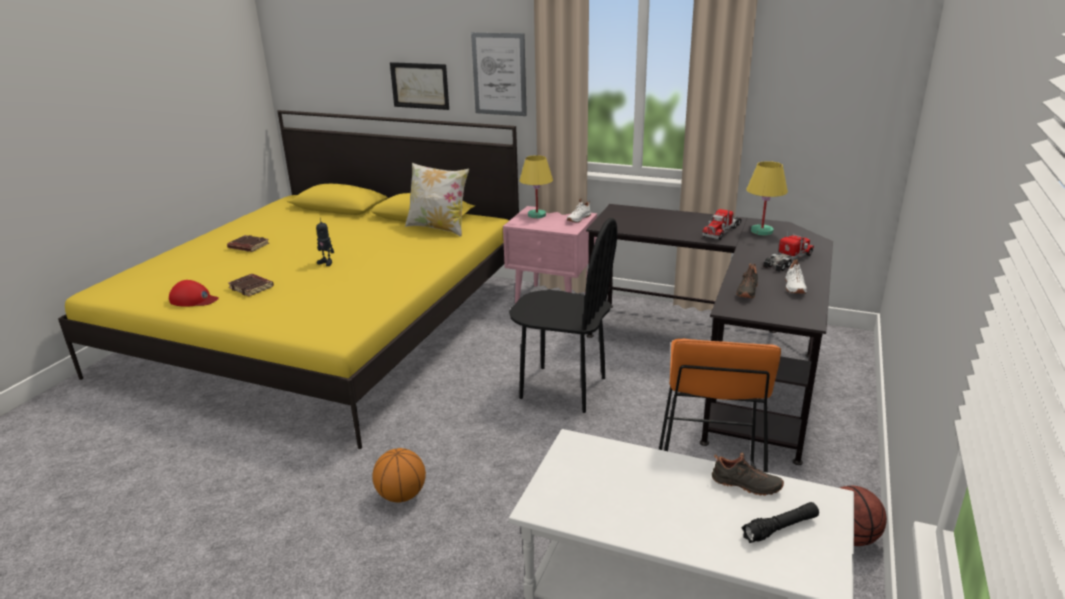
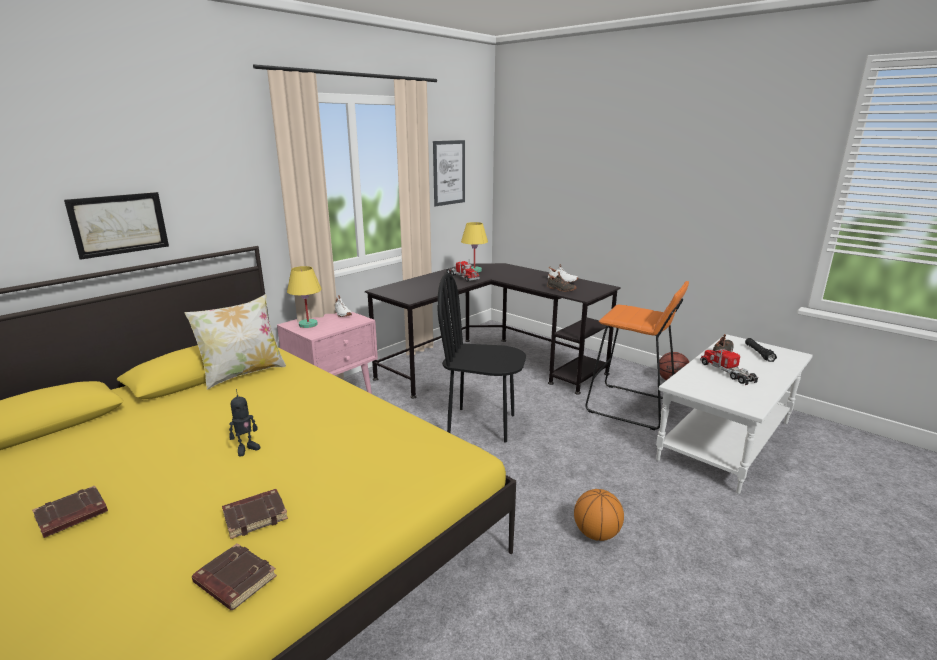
camera: 70 degrees left, 5 degrees down
red cap [169,280,219,307] -> brown book [192,543,277,610]
picture [471,32,527,116] -> picture moved to [433,140,465,206]
black chair [509,218,617,413] -> black chair turned 120 degrees counterclockwise [437,273,526,443]
toy truck [763,231,814,272] -> toy truck moved to [700,348,758,385]

